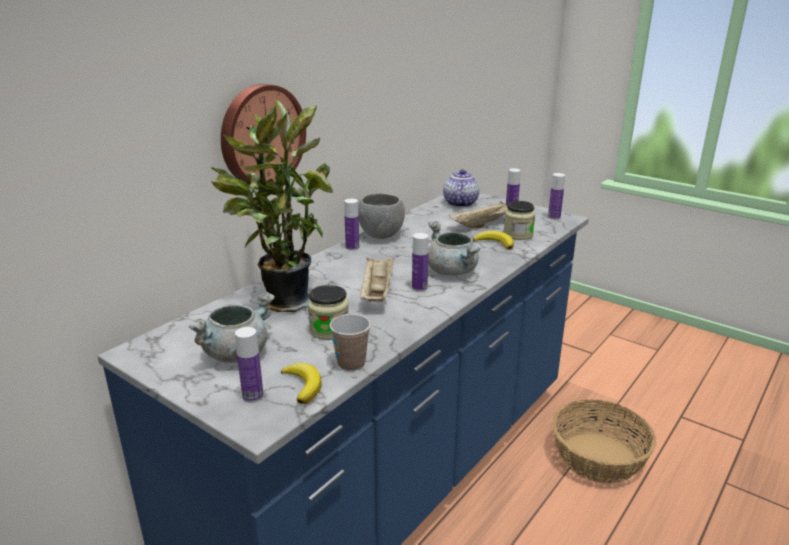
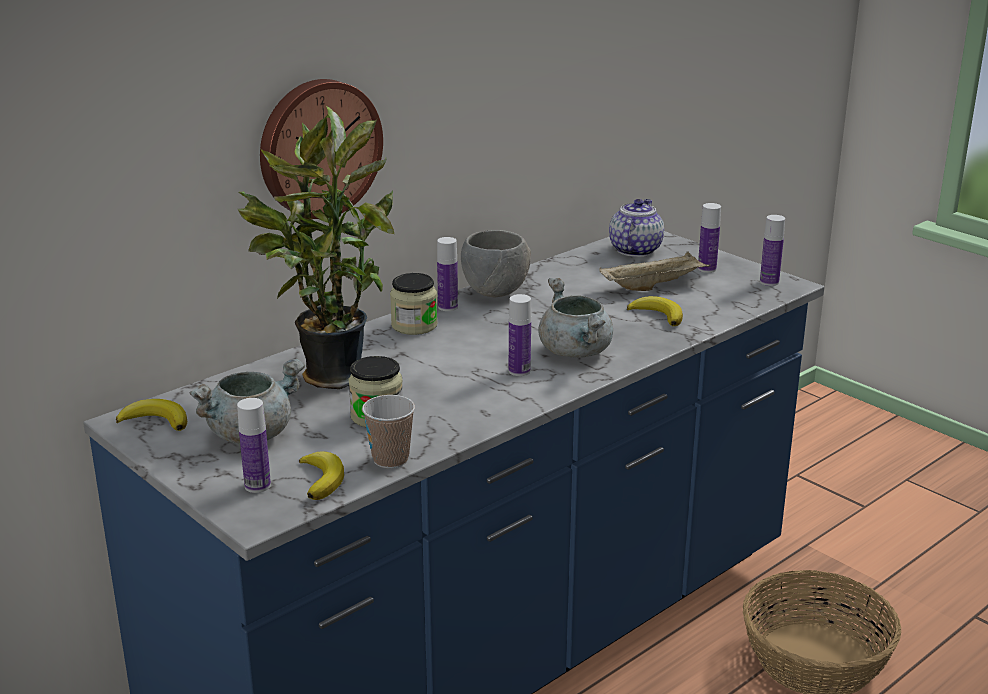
camera: 10 degrees right, 0 degrees up
beige tray [360,258,395,302] -> none
jar [504,201,535,240] -> jar moved to [390,273,438,335]
none -> banana [116,399,187,431]

